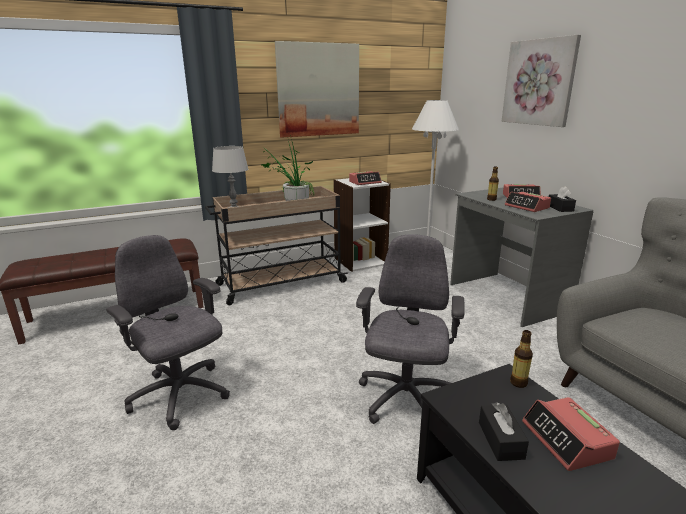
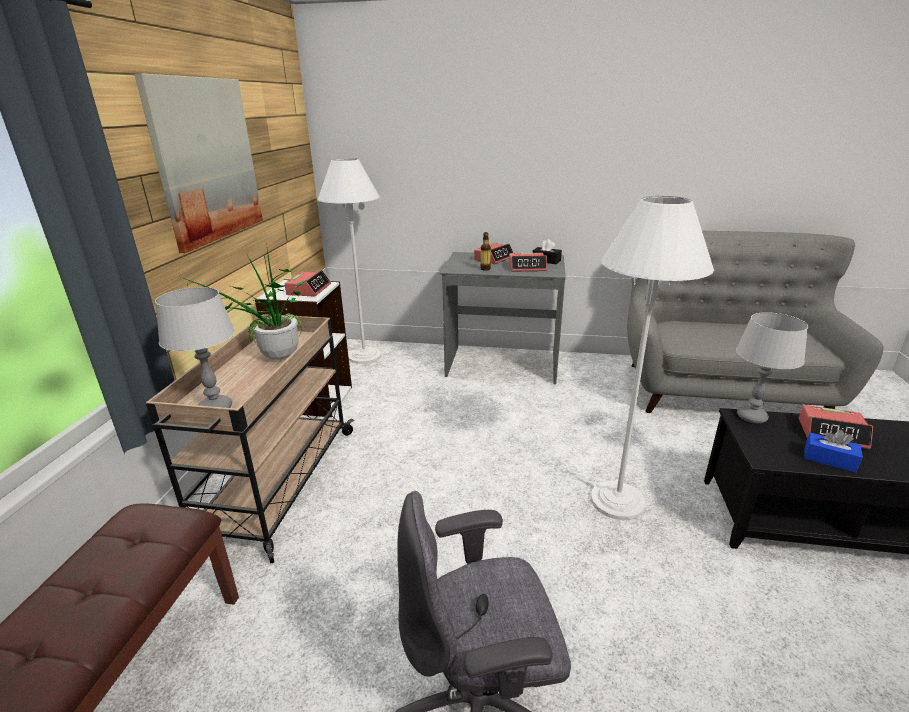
camera: 55 degrees left, 5 degrees up
grey office chair [356,234,465,424] -> white floor lamp [590,196,714,520]
black tissue box [479,402,529,461] -> blue tissue box [805,430,863,473]
picture [501,35,581,127] -> none
bottle [510,330,533,388] -> grey table lamp [736,312,808,424]

